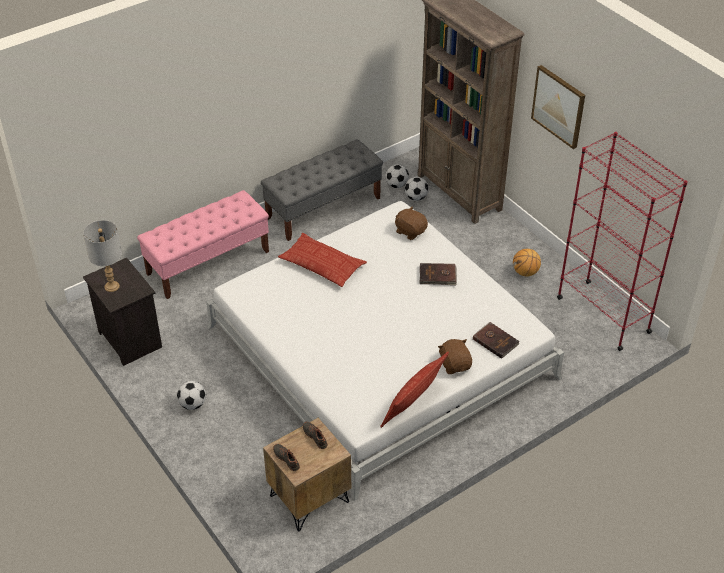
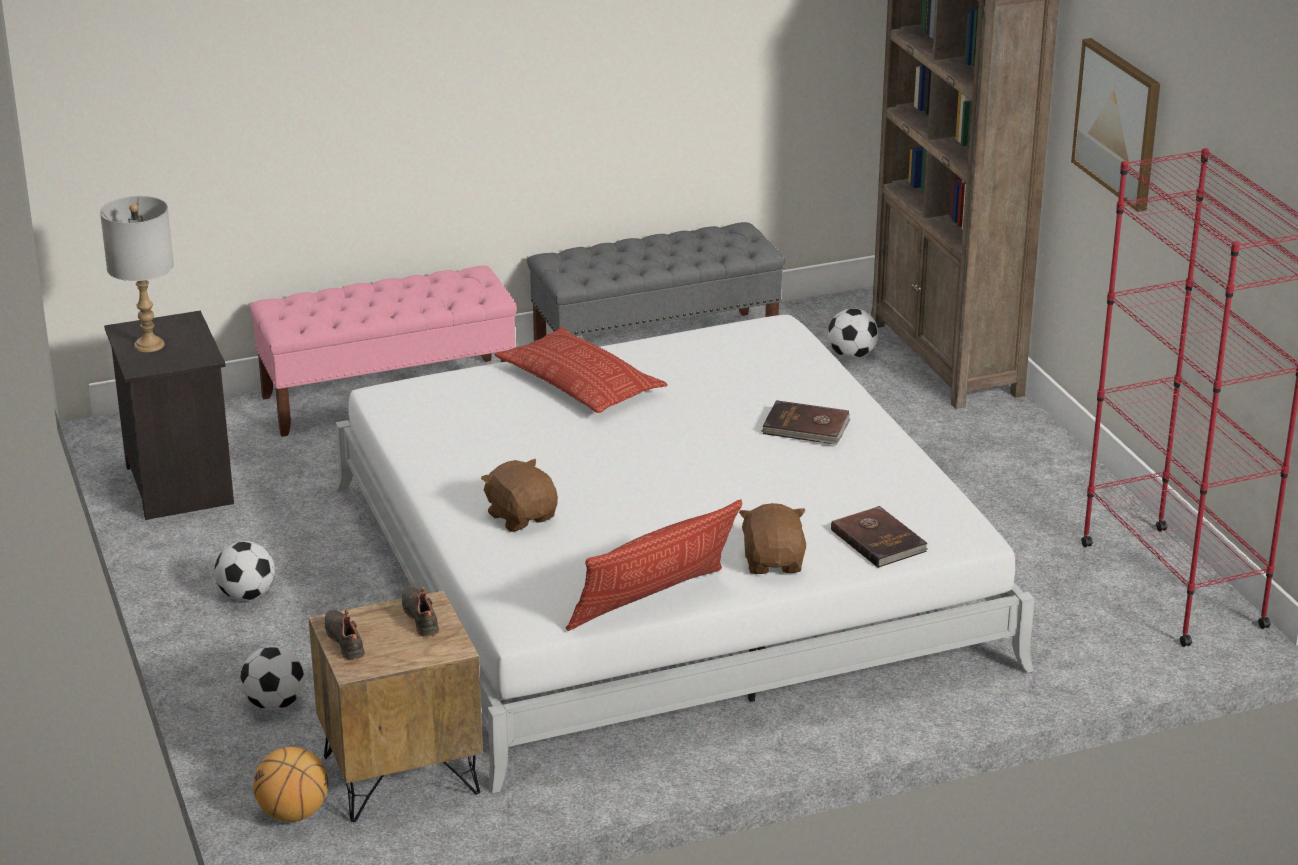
camera: 15 degrees right, 15 degrees down
football [385,164,409,188] -> football moved to [240,646,305,710]
brown plush toy [395,206,428,240] -> brown plush toy moved to [481,459,558,532]
basketball [513,249,541,277] -> basketball moved to [253,747,328,822]

